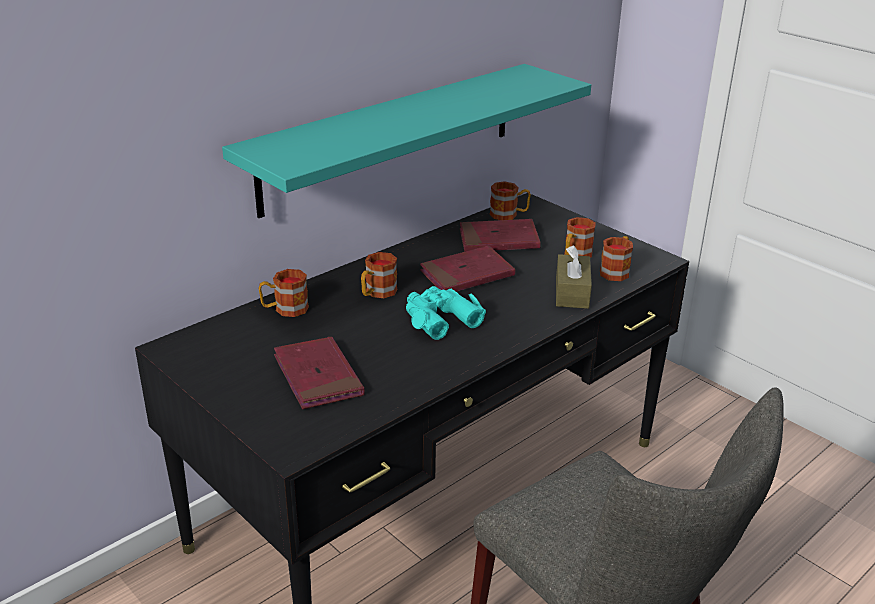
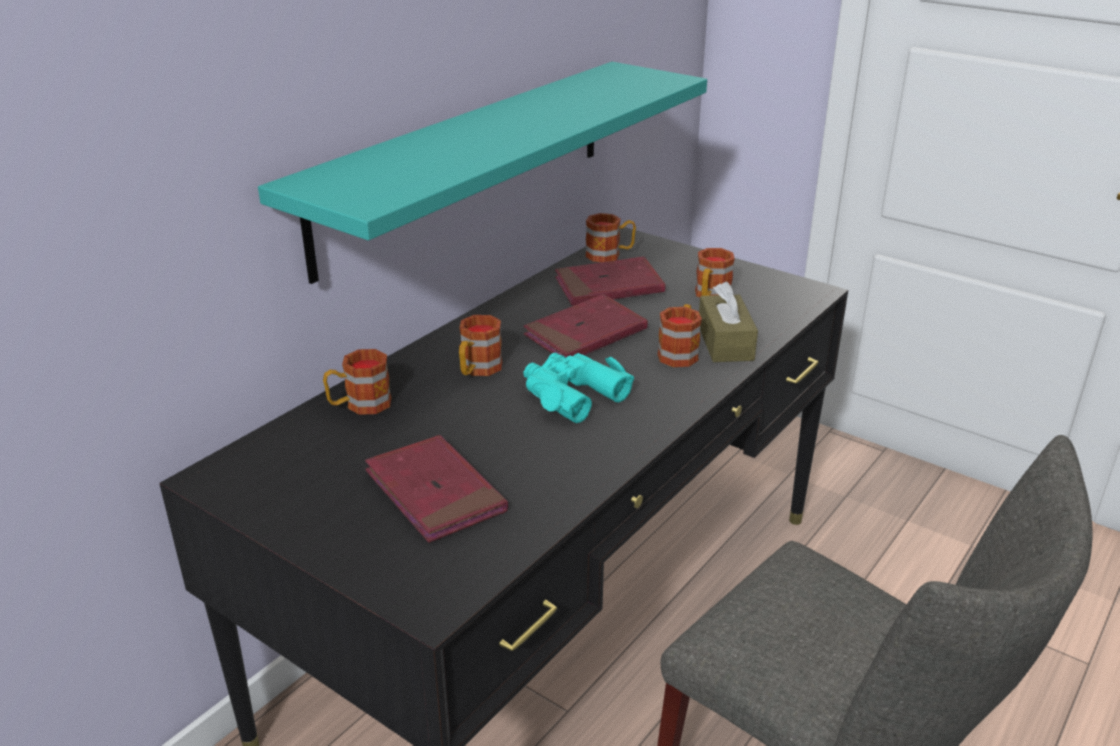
camera: 10 degrees left, 0 degrees up
mug [600,236,633,281] -> mug moved to [658,304,702,367]

